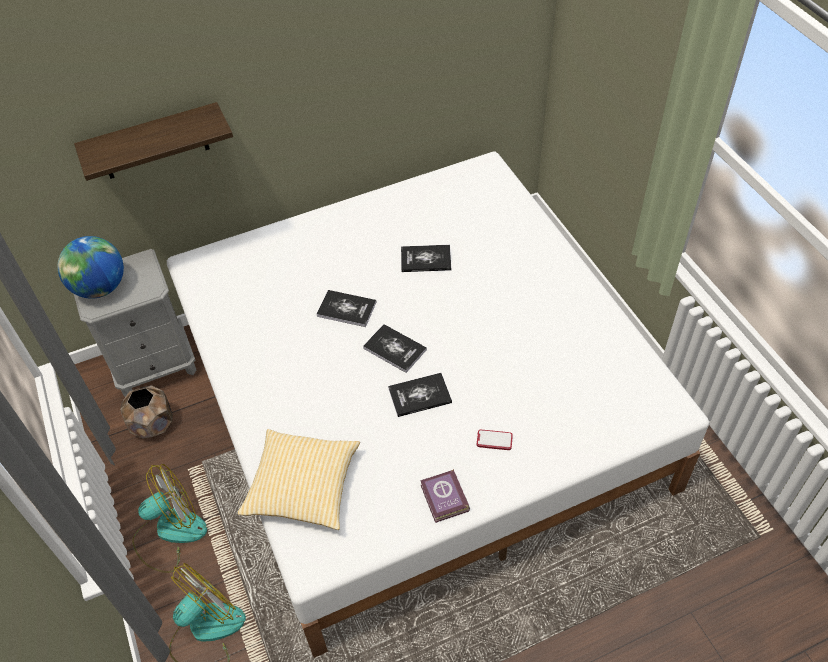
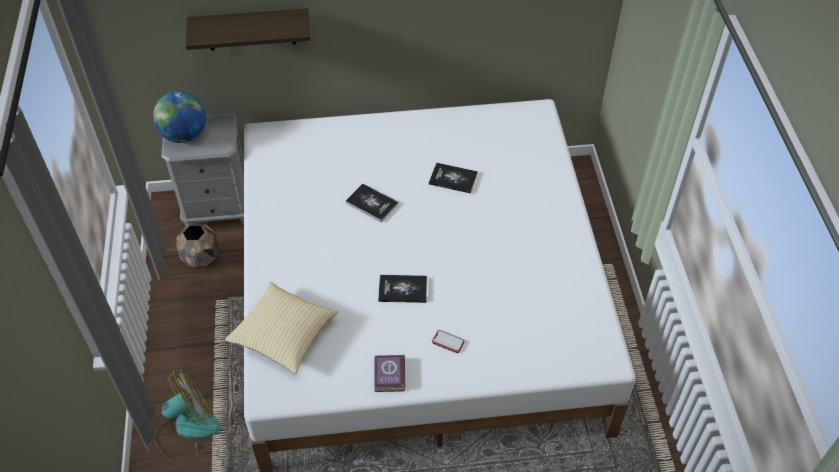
camera: 15 degrees right, 0 degrees up
fan [132,464,207,573] -> none
book [363,324,427,373] -> none

